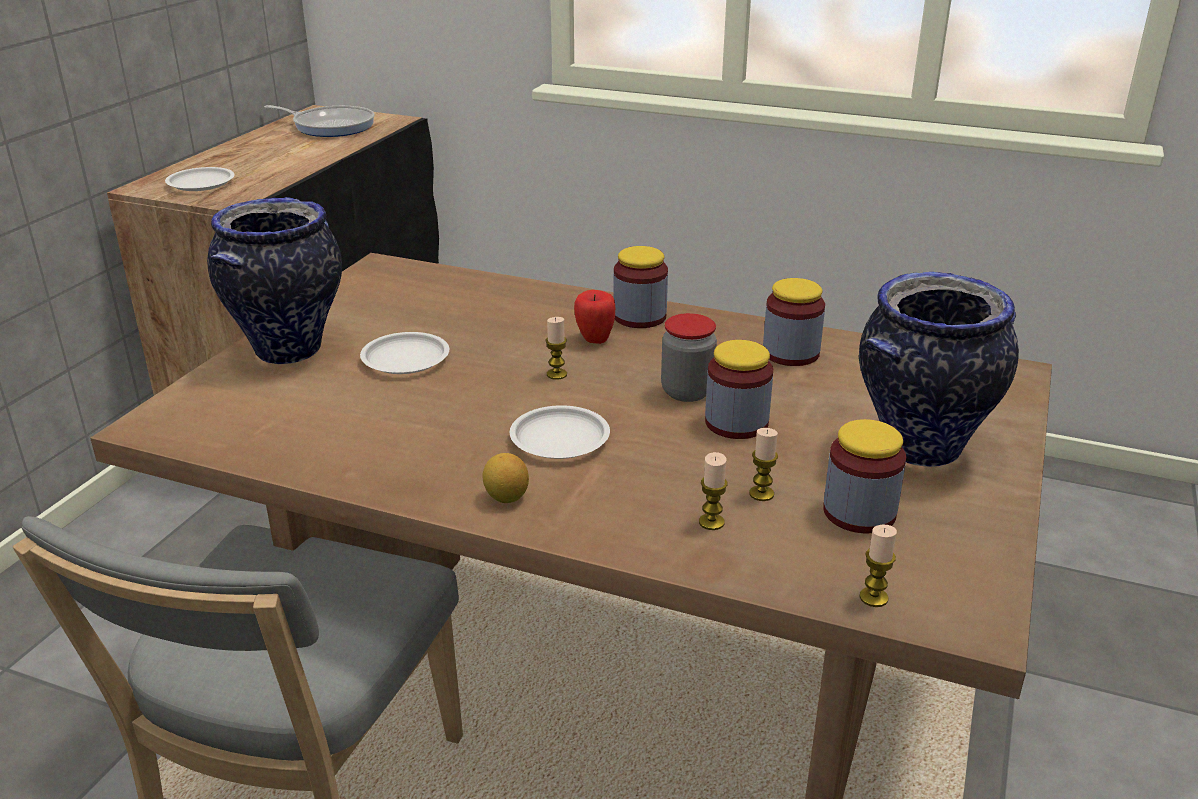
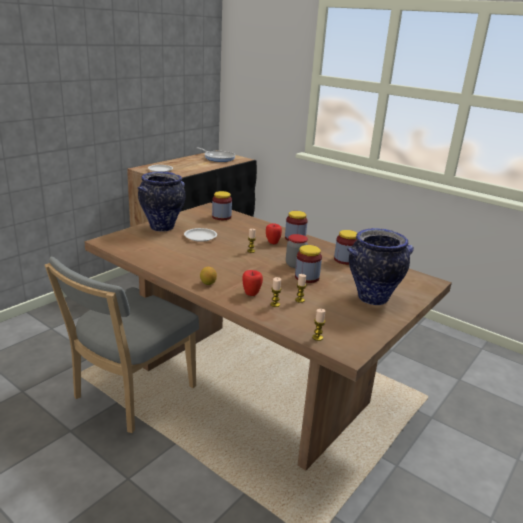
camera: 15 degrees right, 5 degrees down
white plate [510,405,610,459] -> none
jar [823,419,906,534] -> jar moved to [212,191,232,220]
none -> apple [242,270,263,296]

